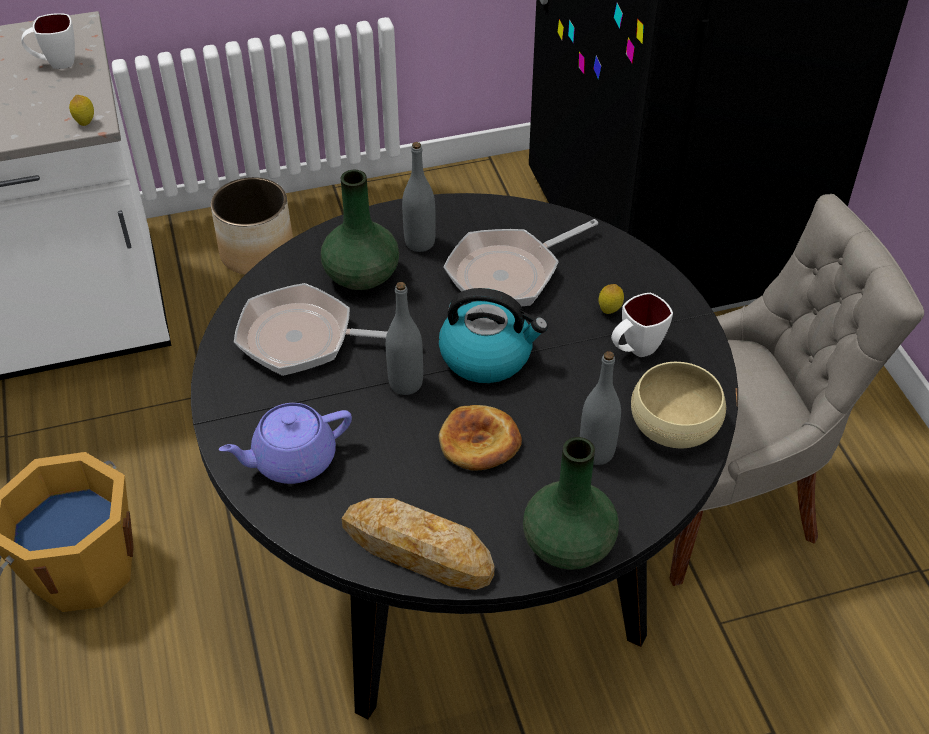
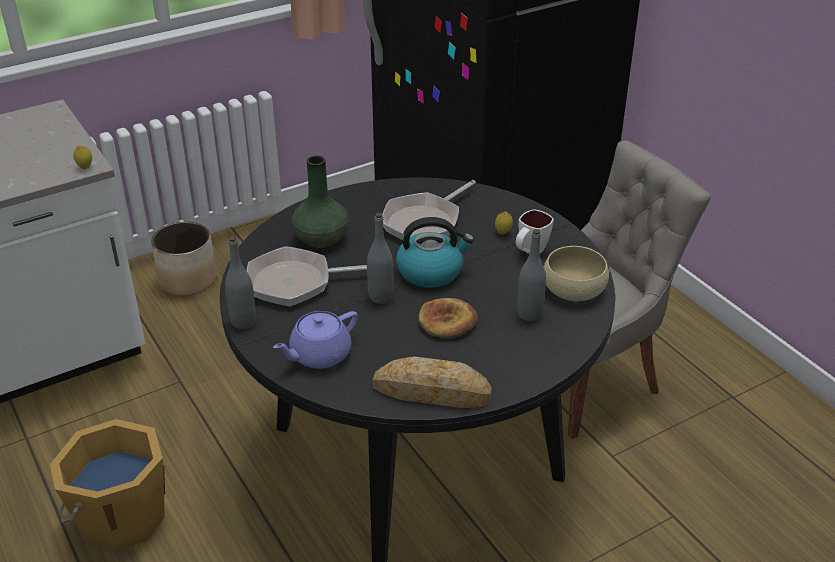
camera: 15 degrees left, 10 degrees down
white mug [21,13,75,69] -> none
grey bottle [402,142,436,252] -> grey bottle moved to [225,236,256,329]
green vase [523,437,619,570] -> none

